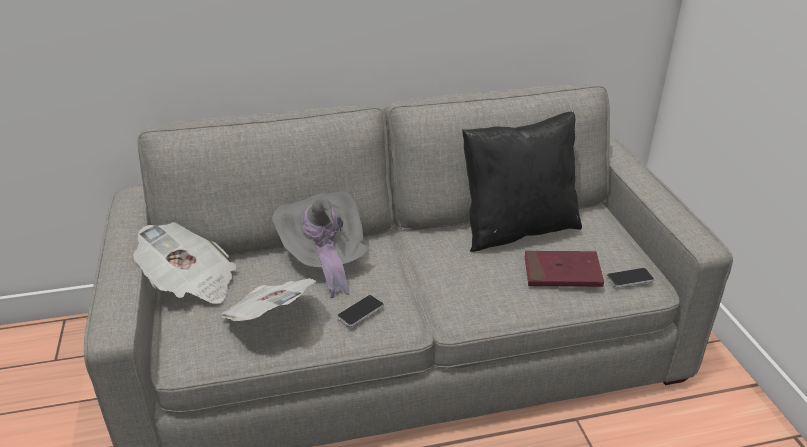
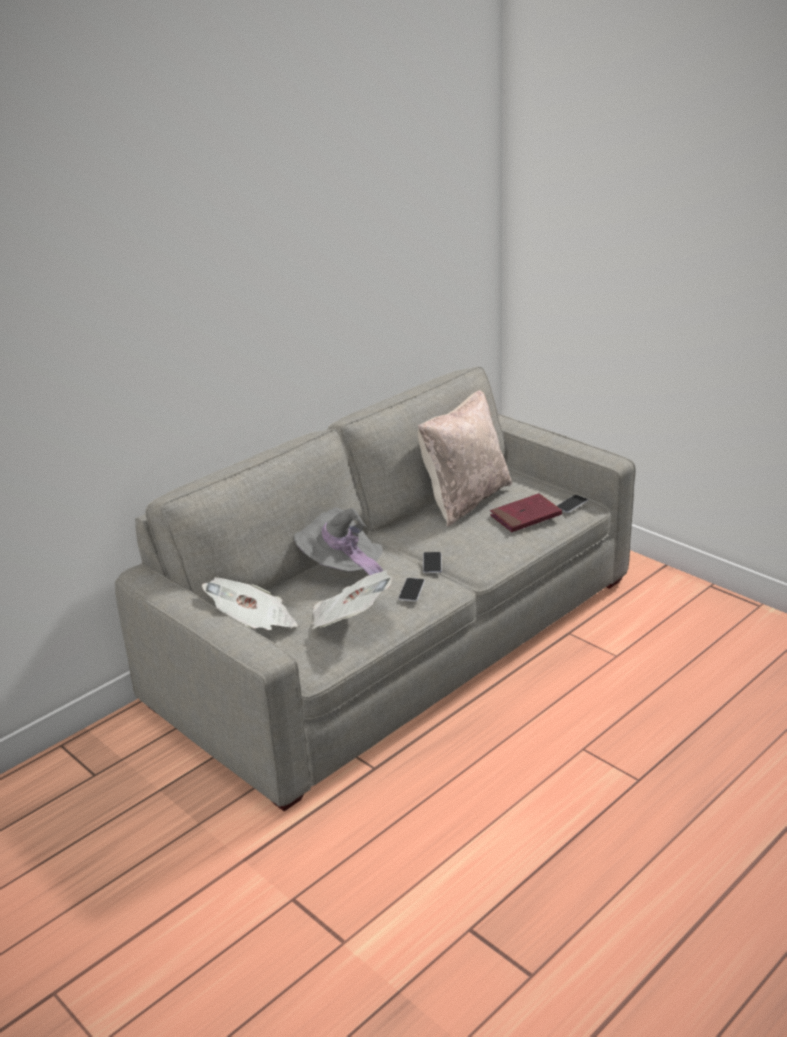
camera: 30 degrees left, 5 degrees down
black pillow [462,111,582,252] -> beige pillow [418,390,512,526]
none -> phone [423,552,442,573]

